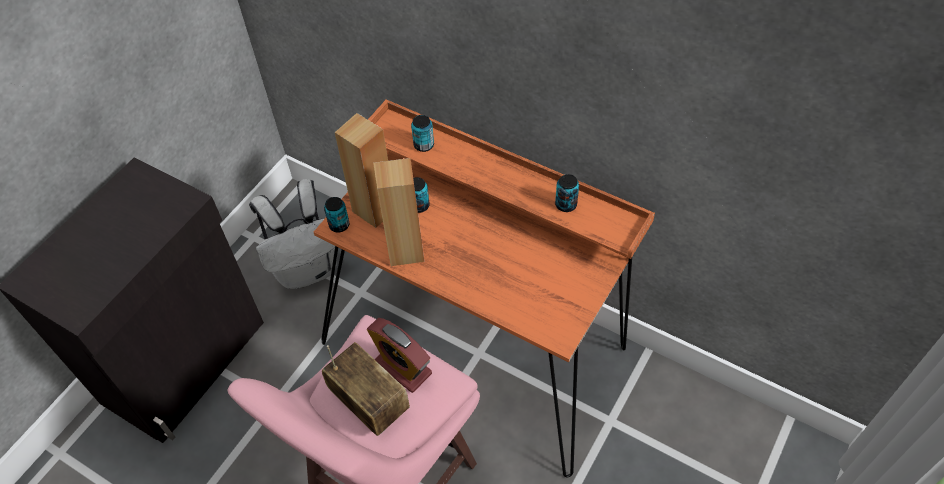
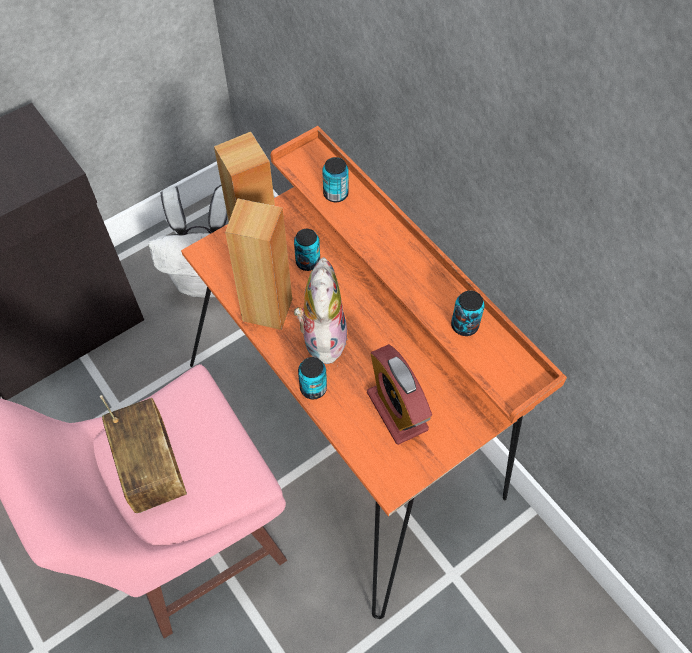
camera: 20 degrees right, 5 degrees up
can [324,197,349,233] -> can moved to [298,357,327,399]
alarm clock [367,318,432,393] -> alarm clock moved to [367,344,432,445]
none -> plush toy [294,257,348,364]

